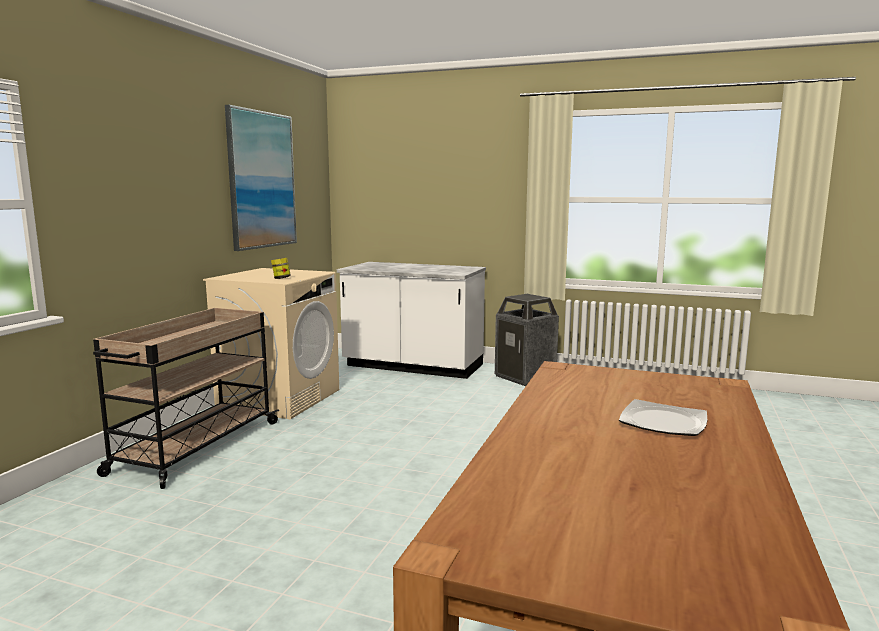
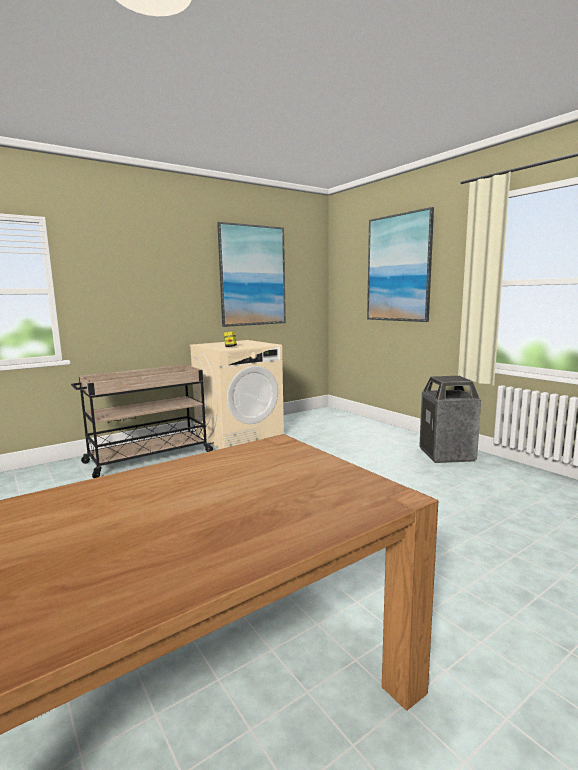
camera: 35 degrees right, 0 degrees up
white counter [337,262,486,379] -> none
plate [619,399,707,436] -> none
none -> picture [367,207,434,322]

